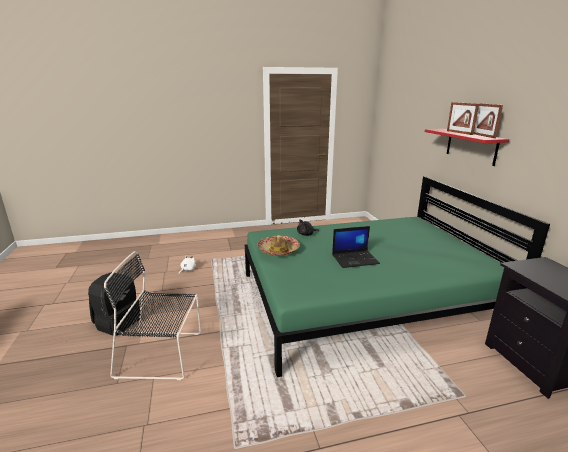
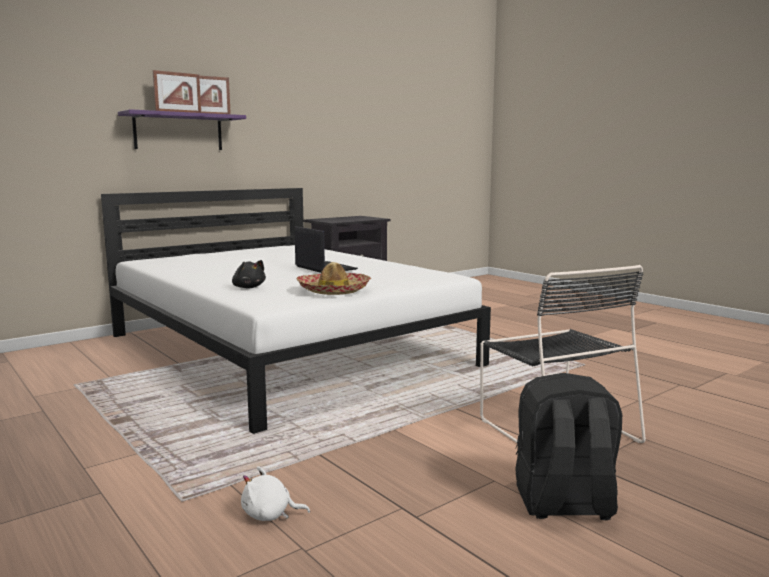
camera: 115 degrees left, 10 degrees down
green bed [245,176,550,377] -> white bed [101,188,491,434]
red shelf [425,129,509,166] -> purple shelf [118,109,246,150]

